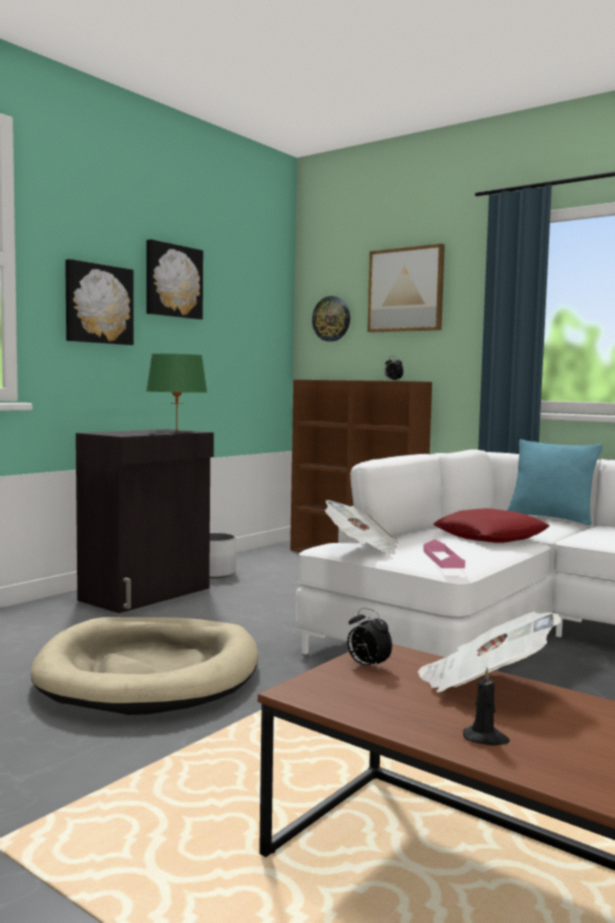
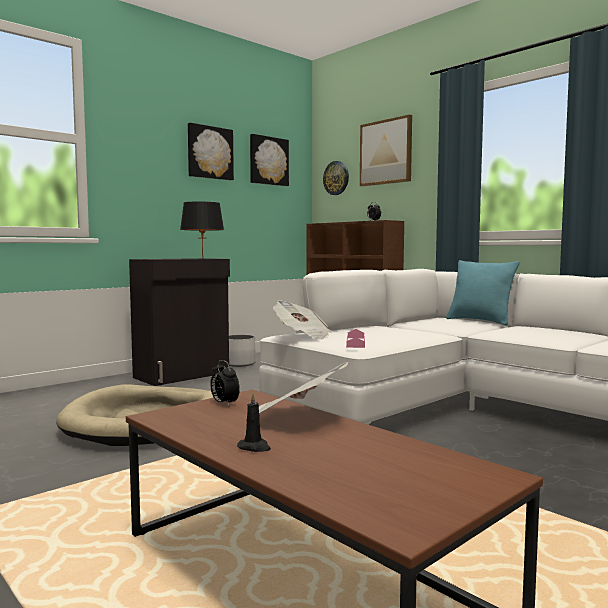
camera: 10 degrees right, 0 degrees up
picture [65,259,134,345] -> picture moved to [250,134,289,186]
green table lamp [146,354,207,432] -> black table lamp [180,201,224,259]
red pillow [433,508,549,543] -> none

